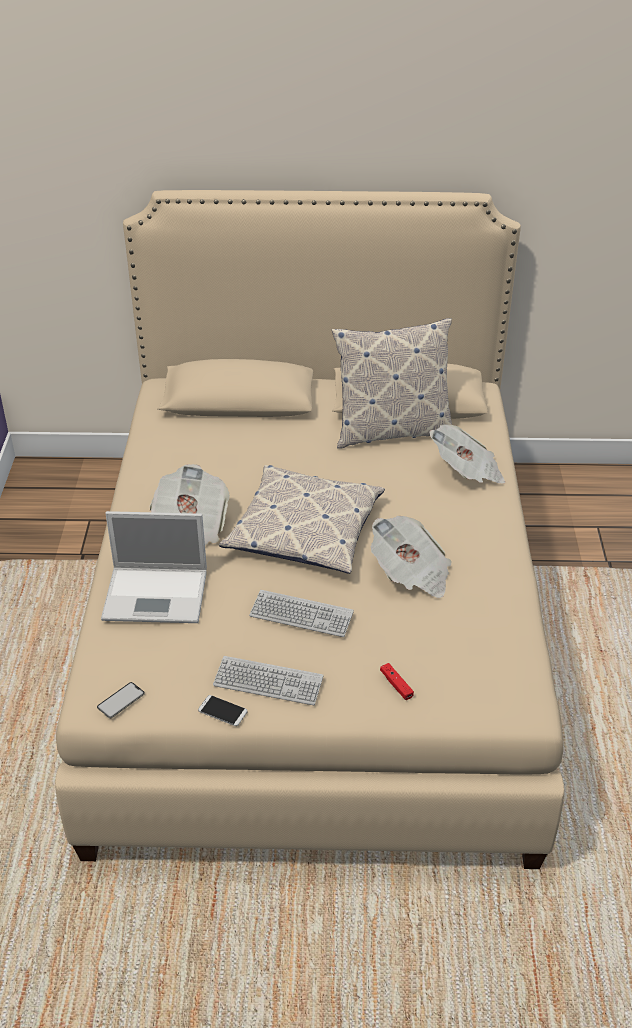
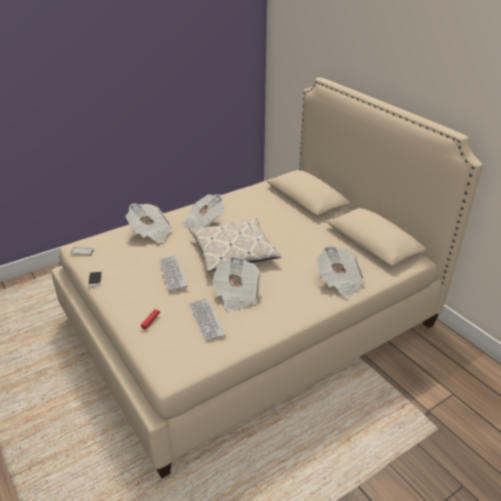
camera: 55 degrees right, 5 degrees down
laptop [101,511,207,623] -> newspaper [126,203,173,243]
keyboard [213,656,324,705] -> keyboard moved to [189,297,226,342]
pillow [332,318,452,449] -> none

